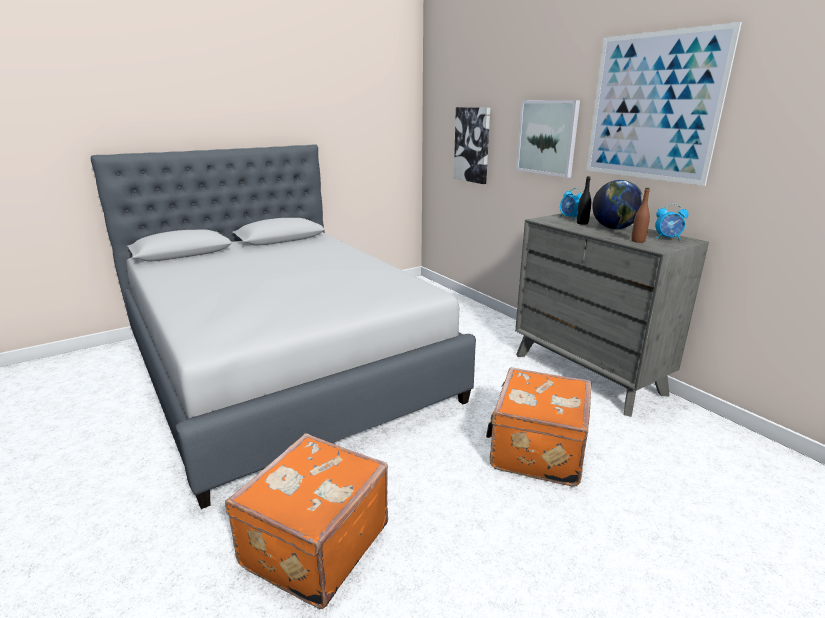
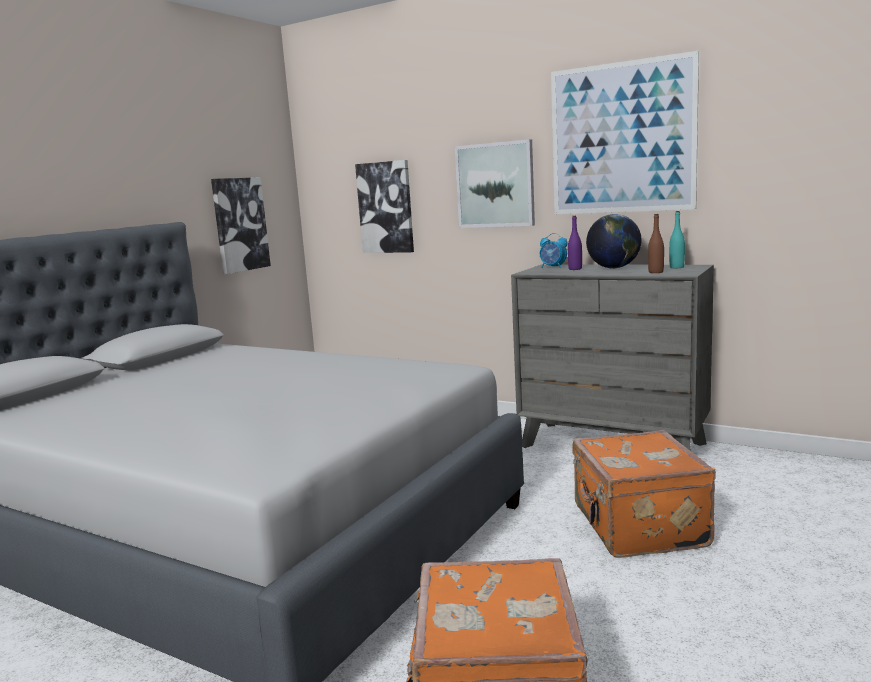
camera: 25 degrees left, 10 degrees down
black bottle [577,176,591,225] -> purple bottle [568,216,582,270]
alarm clock [655,203,689,241] -> turquoise bottle [669,211,685,268]
none -> picture [211,177,271,274]

